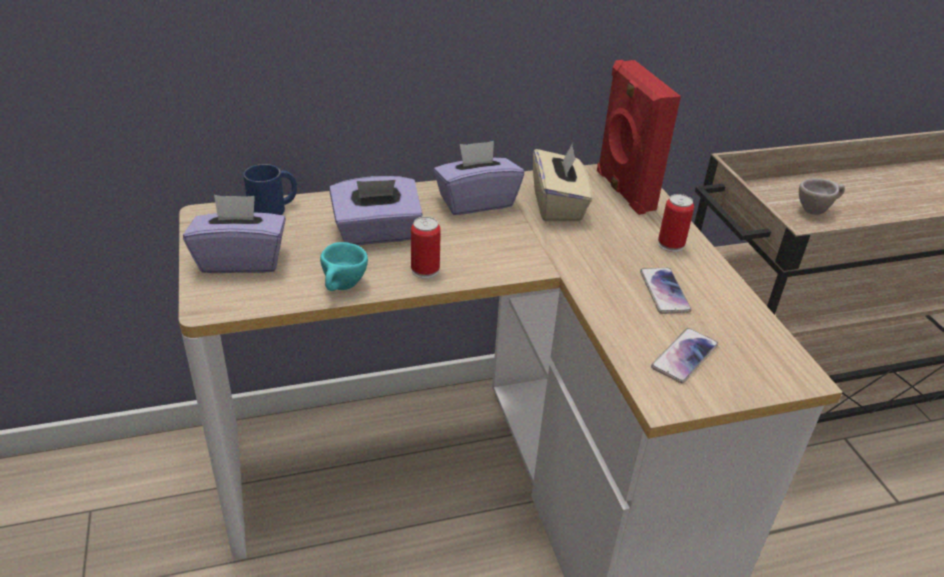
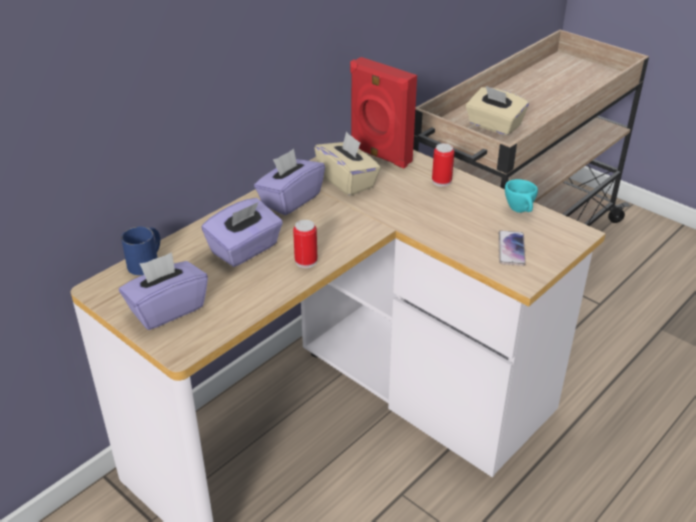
camera: 30 degrees left, 0 degrees up
turquoise cup [320,242,368,291] -> turquoise cup moved to [505,179,538,213]
phone [640,268,692,314] -> none
beige cup [799,178,845,215] -> beige tissue box [466,86,529,136]

